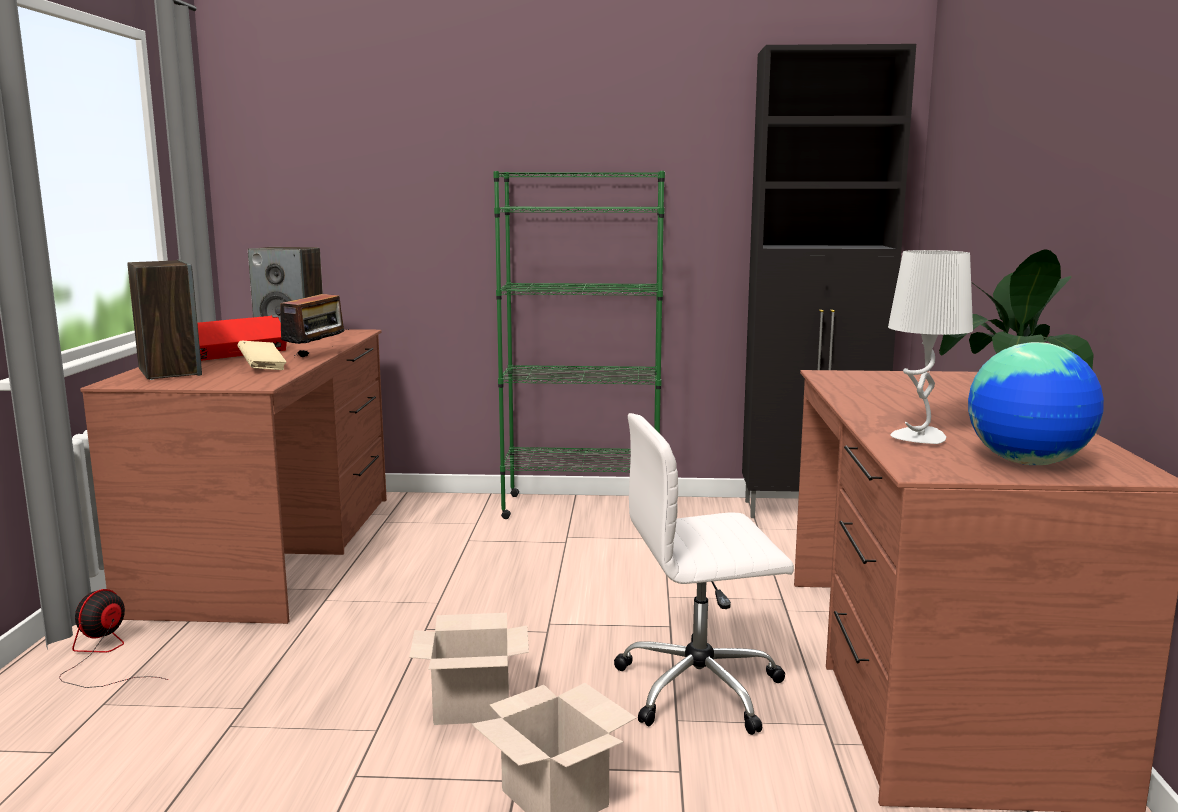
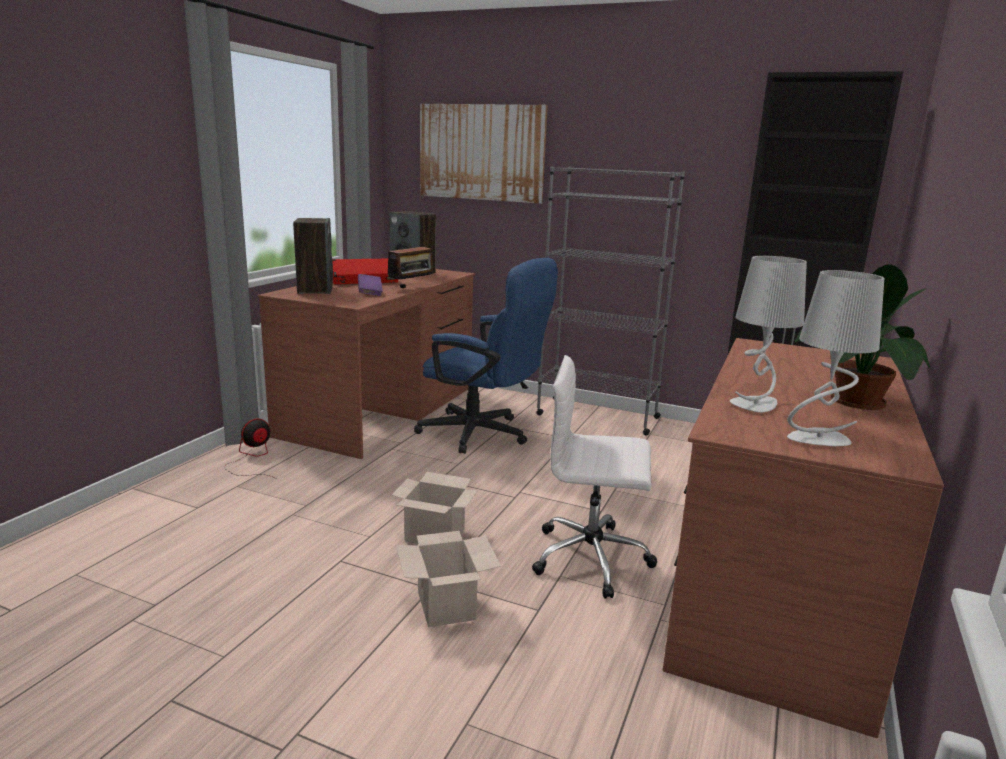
camera: 20 degrees right, 5 degrees up
beige book [238,341,286,370] -> purple book [358,274,383,296]
green bookcase [493,171,665,519] -> grey bookcase [536,166,685,436]
globe [968,342,1104,465] -> grey table lamp [787,270,884,446]
none -> blue office chair [414,258,558,454]
none -> picture [420,104,548,204]

